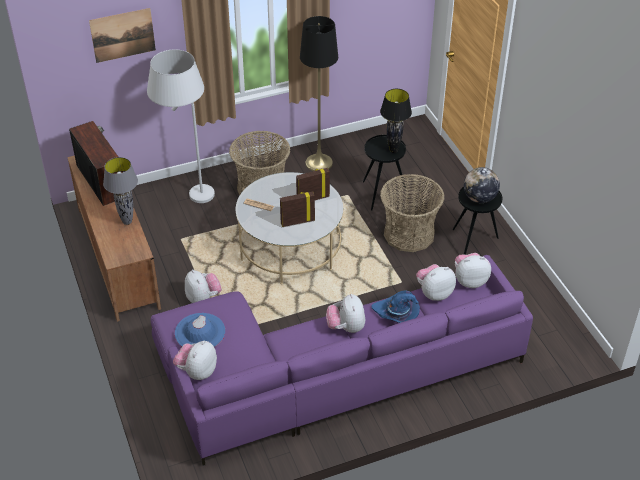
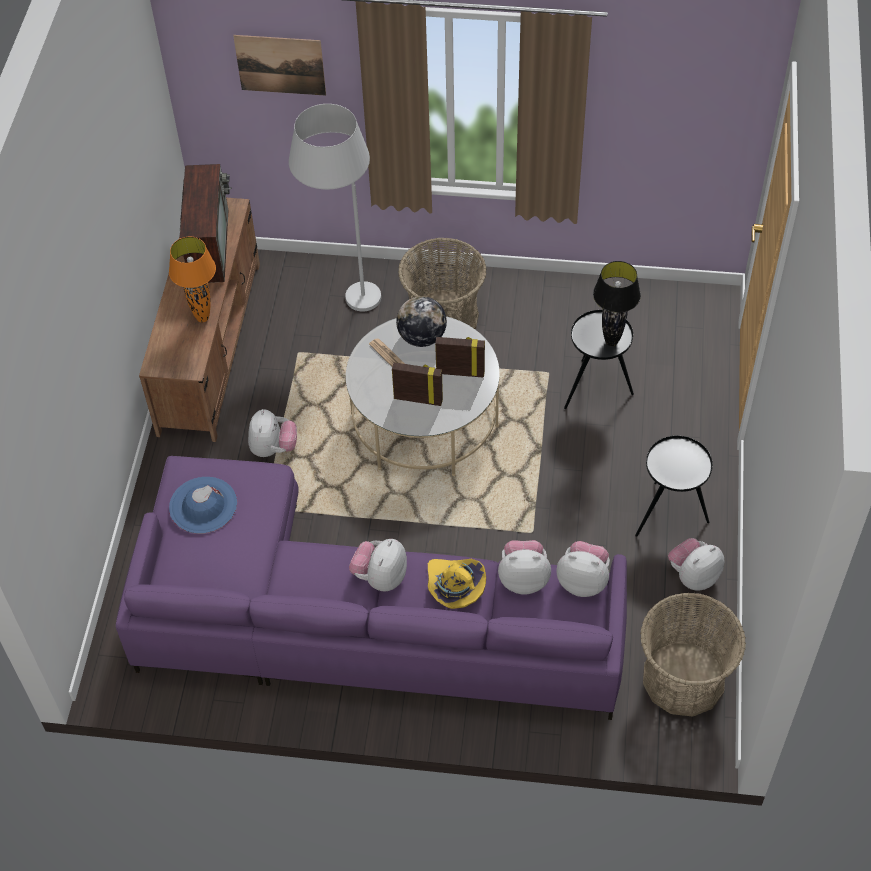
camera: 30 degrees right, 10 degrees up
grey table lamp [103,157,138,225] -> orange table lamp [169,237,216,322]
plush toy [173,340,217,380] -> plush toy moved to [668,538,725,591]
black floor lamp [300,16,338,171] -> none
blue hat [371,291,420,323] -> yellow hat [428,559,486,609]
basket [380,174,444,252] -> basket moved to [640,593,746,717]
globe [464,167,500,203] -> globe moved to [396,296,447,347]

